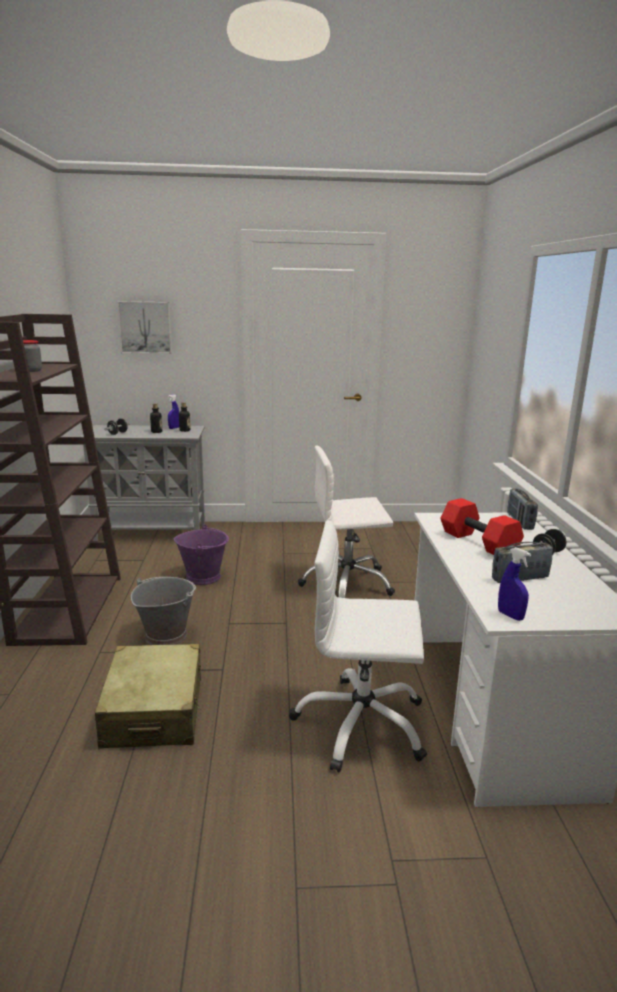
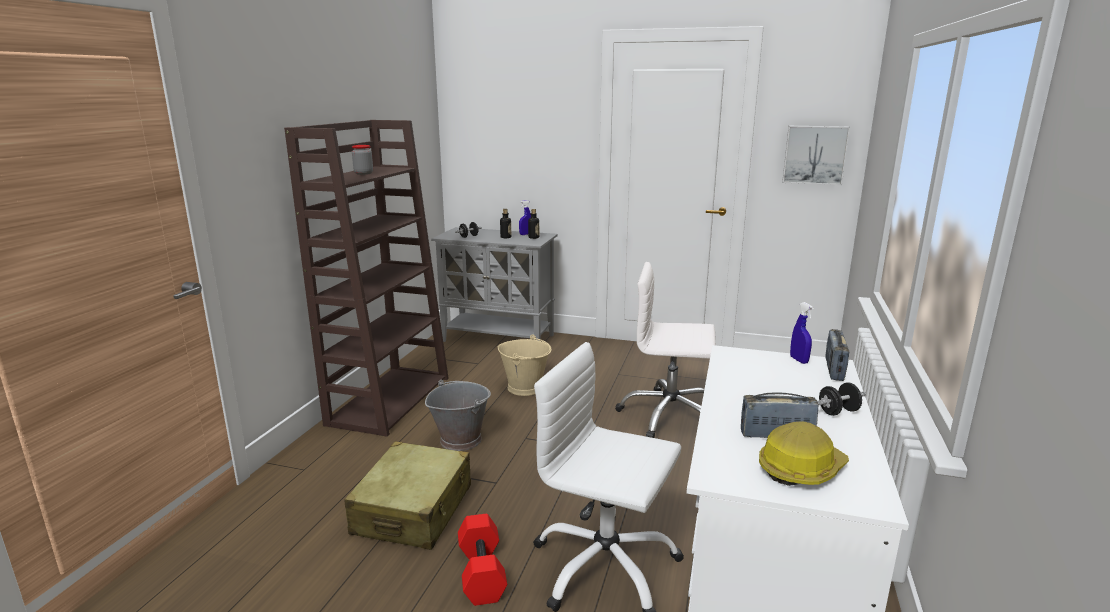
camera: 20 degrees right, 0 degrees up
picture [117,301,172,354] -> picture moved to [782,126,850,185]
purple bucket [174,524,229,585] -> beige bucket [498,334,552,396]
red dumbbell [441,498,524,555] -> red dumbbell moved to [458,514,507,606]
blue spray bottle [498,547,531,621] -> blue spray bottle moved to [790,302,814,364]
none -> hard hat [759,421,849,486]

